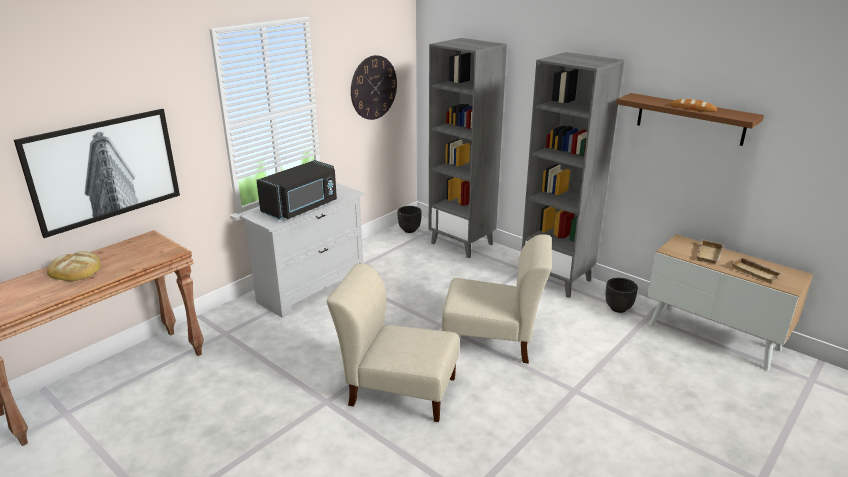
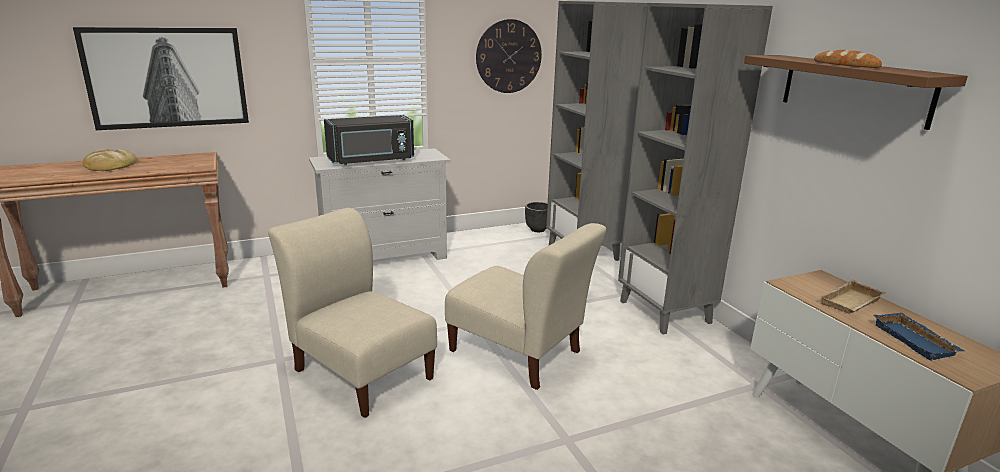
camera: 25 degrees right, 5 degrees down
black planter [606,278,638,313] -> none
beige tray [731,257,783,283] -> blue tray [873,313,964,361]

